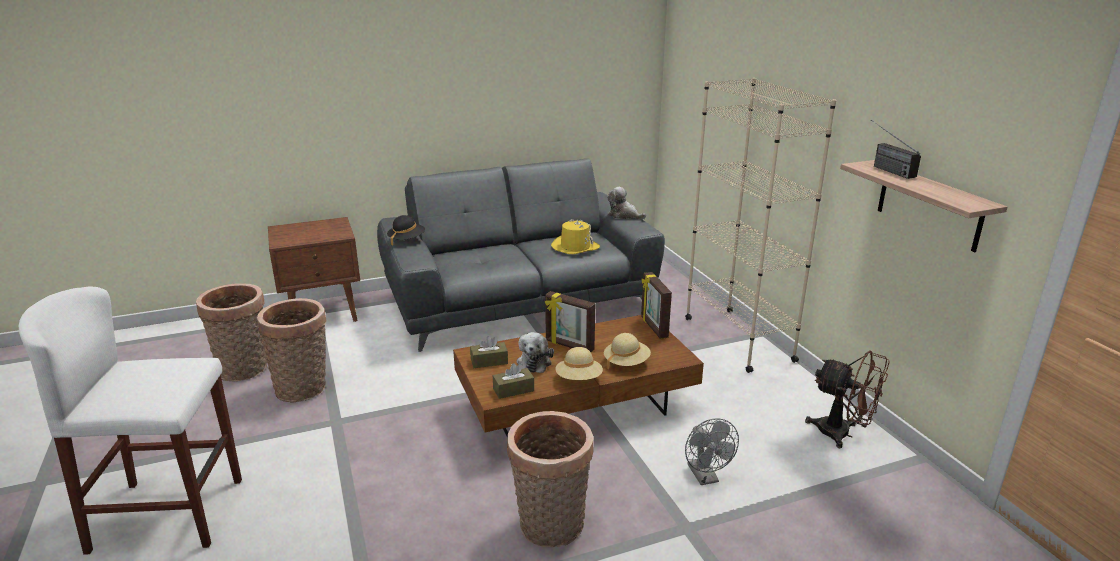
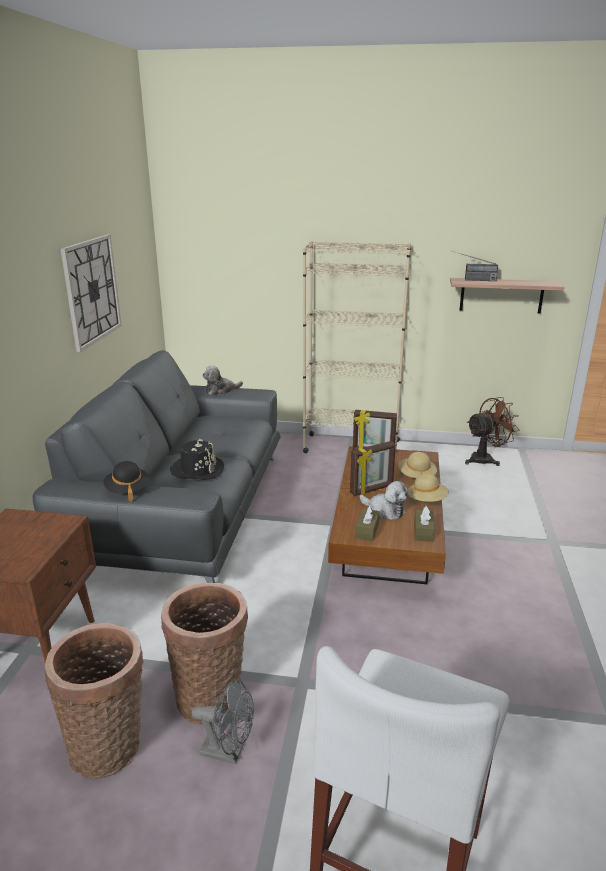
camera: 60 degrees left, 0 degrees up
basket [507,411,593,547] -> none
yellow hat [551,219,600,254] -> none
grey fan [685,418,739,485] -> grey fan moved to [192,679,254,764]
none -> wall clock [60,235,122,352]
none -> black hat [170,439,224,480]

